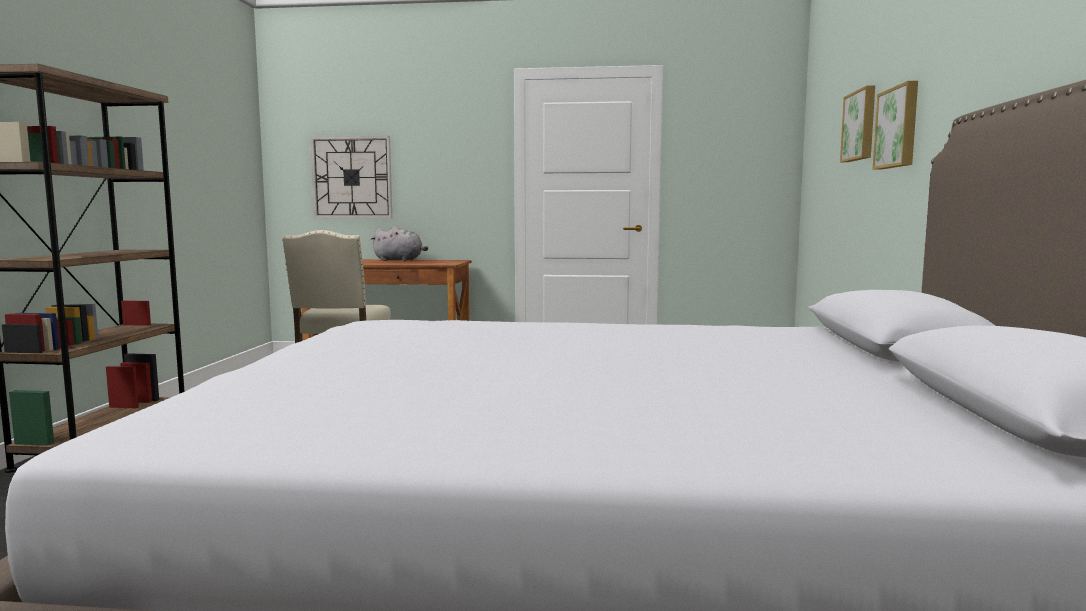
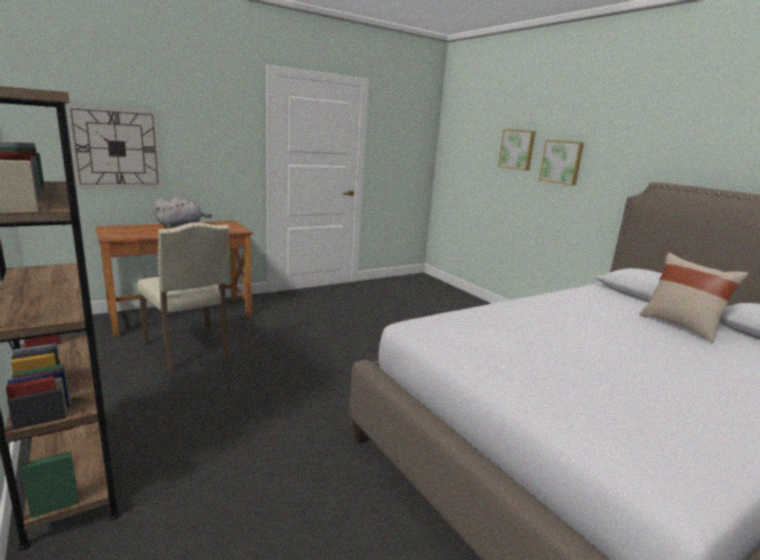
camera: 40 degrees left, 10 degrees up
none -> beige pillow [640,252,749,343]

